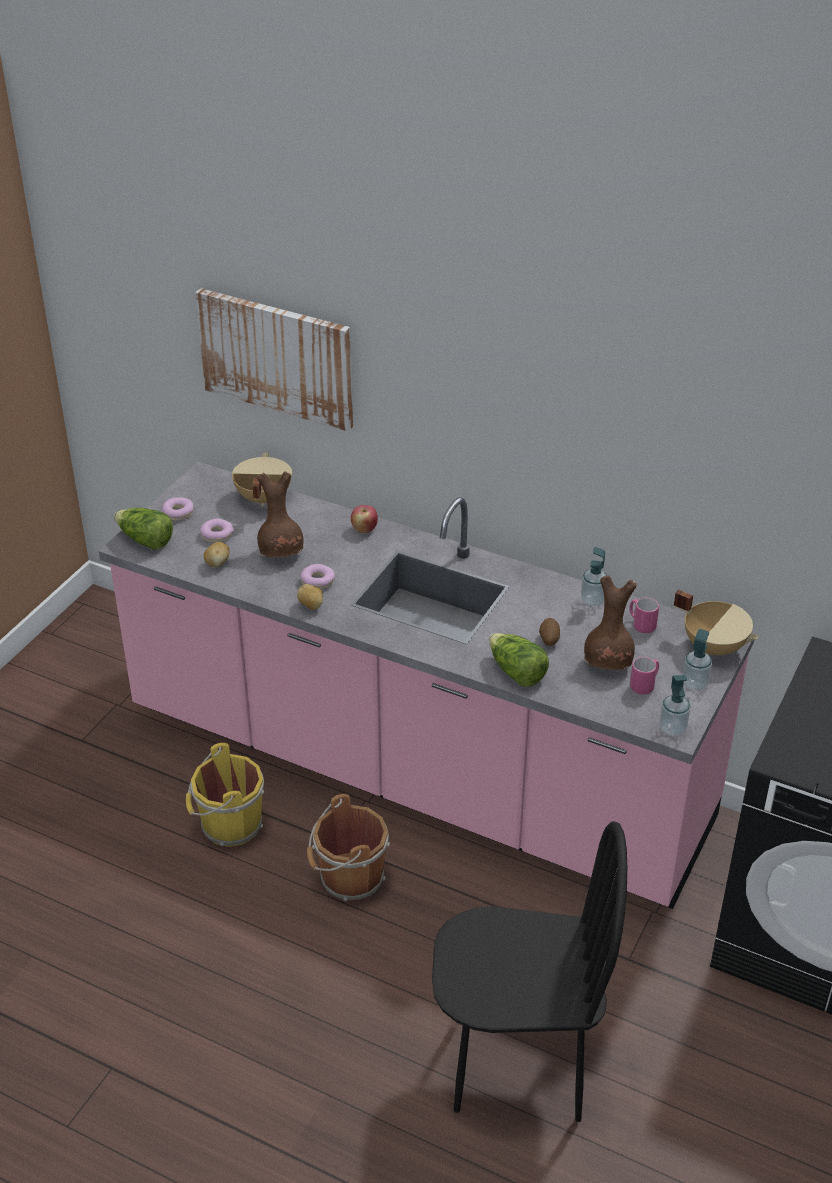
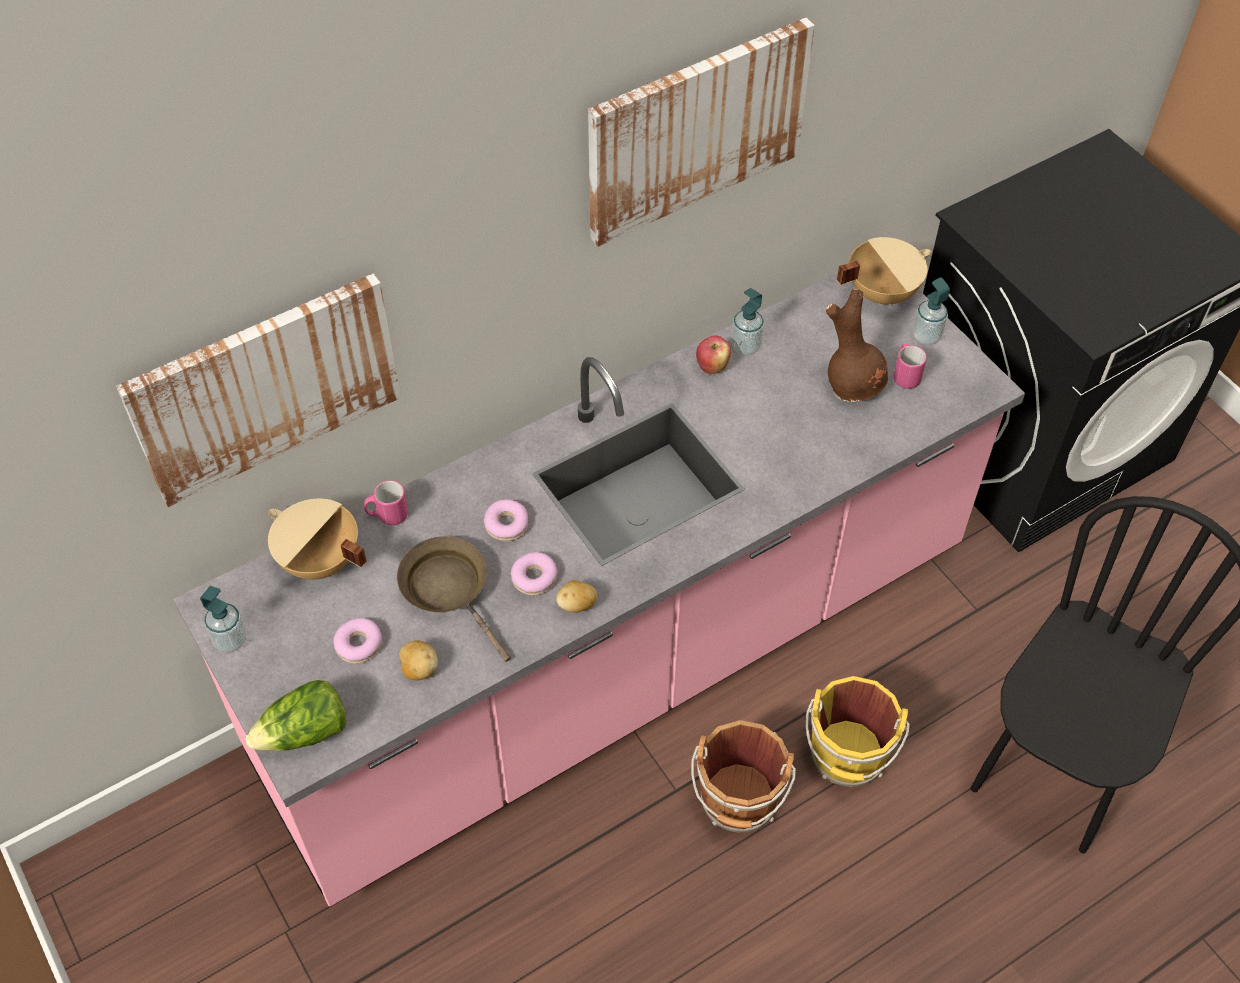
camera: 60 degrees left, 15 degrees up
donut [162,497,194,521] -> donut moved to [484,499,528,541]
yellow bucket [186,743,264,847] -> yellow bucket moved to [806,676,910,787]
brown vase [257,471,303,557] -> brown frying pan [397,536,511,662]
apple [351,505,378,533] -> apple moved to [696,336,731,374]
lettuce [489,633,549,687] -> none
potato [539,618,560,646] -> none
pink mug [629,597,659,633] -> pink mug moved to [364,480,408,525]
soap dispenser [660,675,690,736] -> soap dispenser moved to [200,586,247,653]
none -> picture [588,18,815,247]

